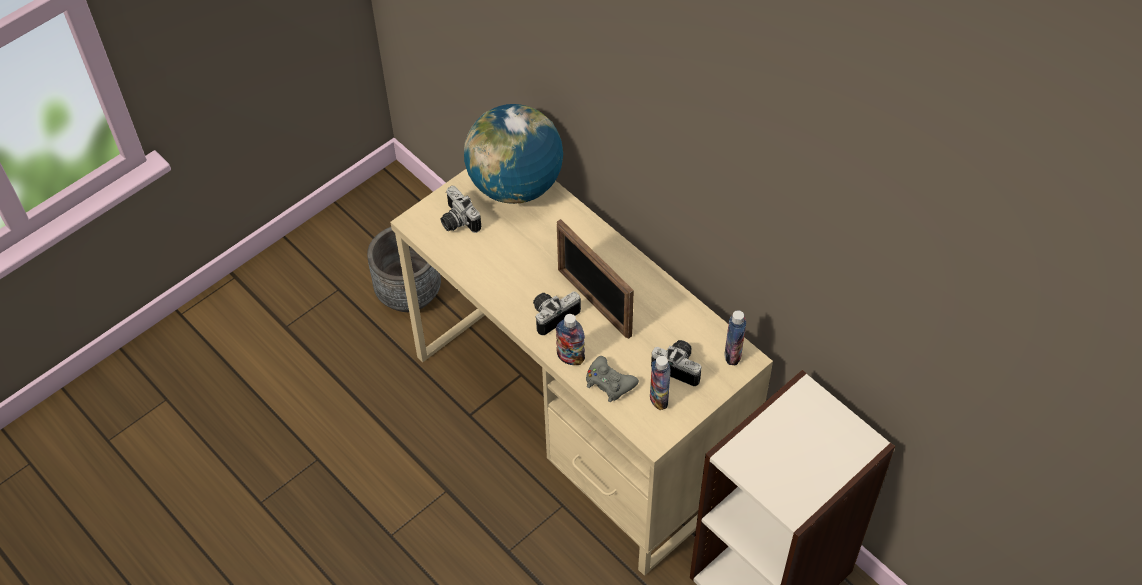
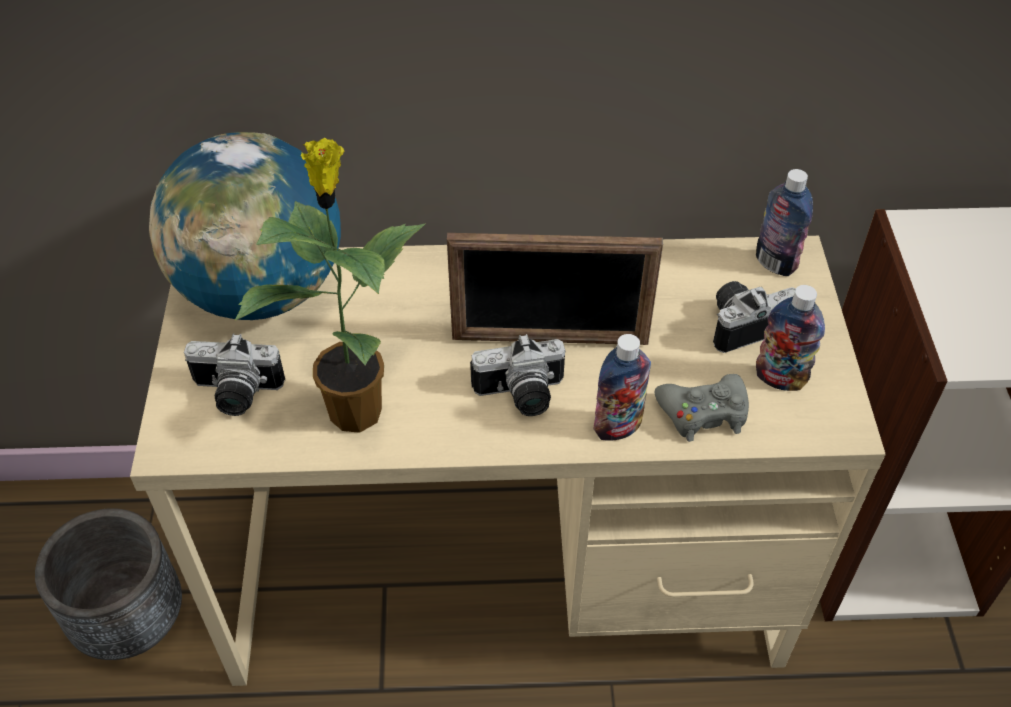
camera: 50 degrees left, 5 degrees down
camera [533,291,581,336] -> camera turned 105 degrees counterclockwise [470,334,565,416]
none -> potted plant [235,138,426,433]

